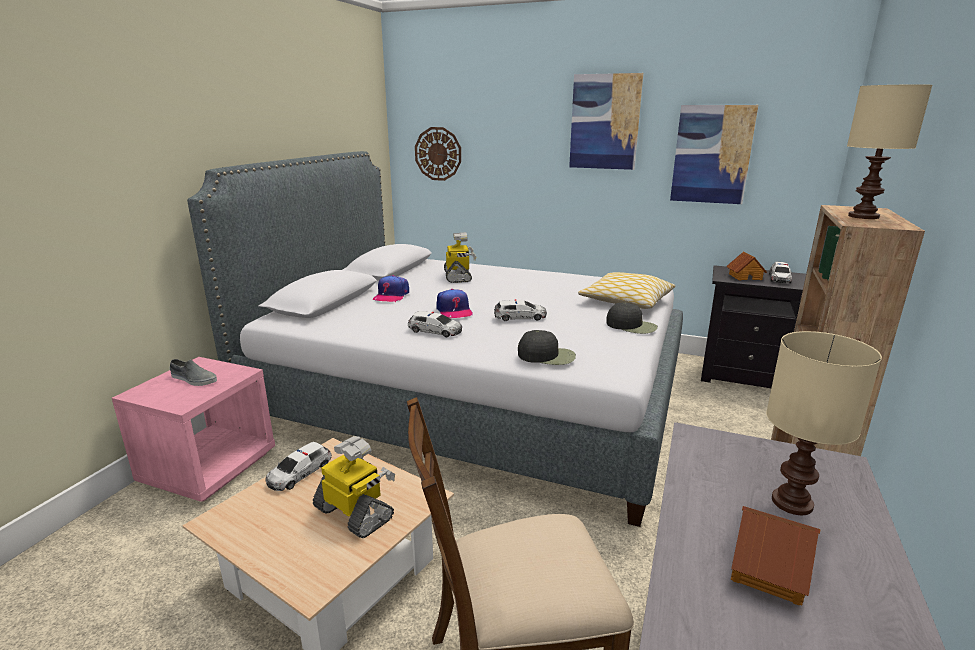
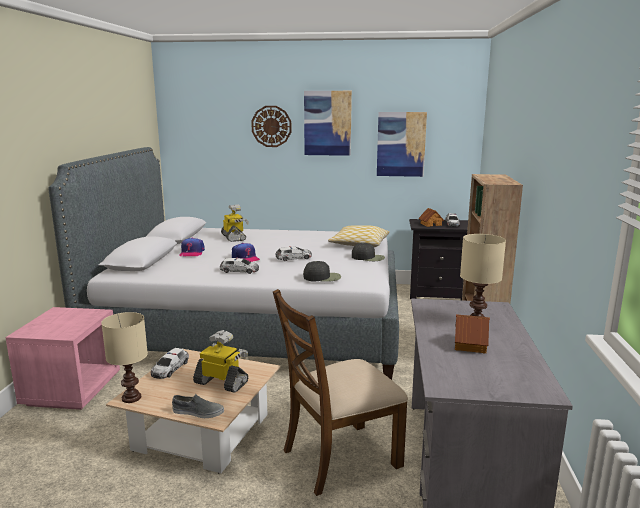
camera: 15 degrees left, 5 degrees down
grey shoe [170,359,217,386] -> grey shoe moved to [172,394,224,418]
wall clock [415,127,461,181] -> wall clock moved to [251,106,292,147]
beige table lamp [847,84,932,219] -> beige table lamp moved to [101,312,148,403]

